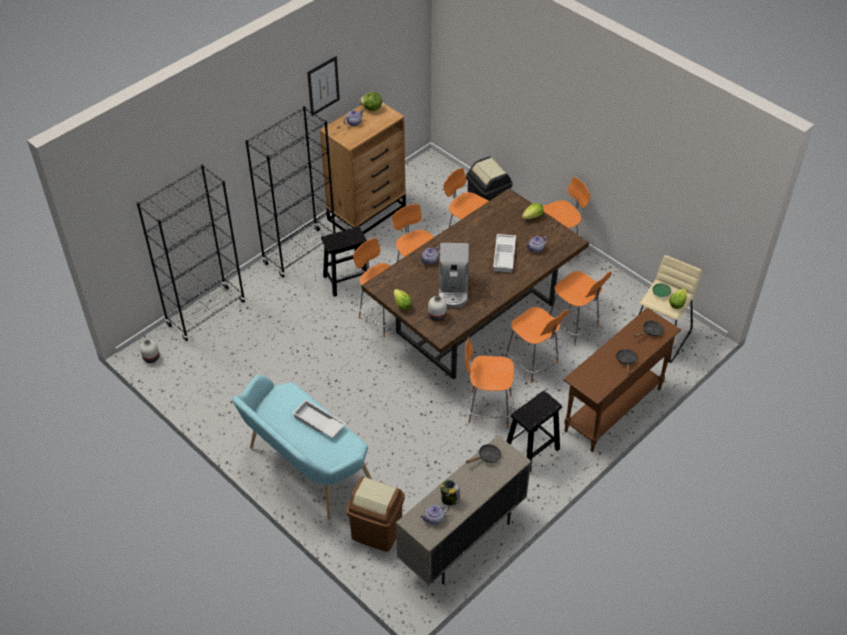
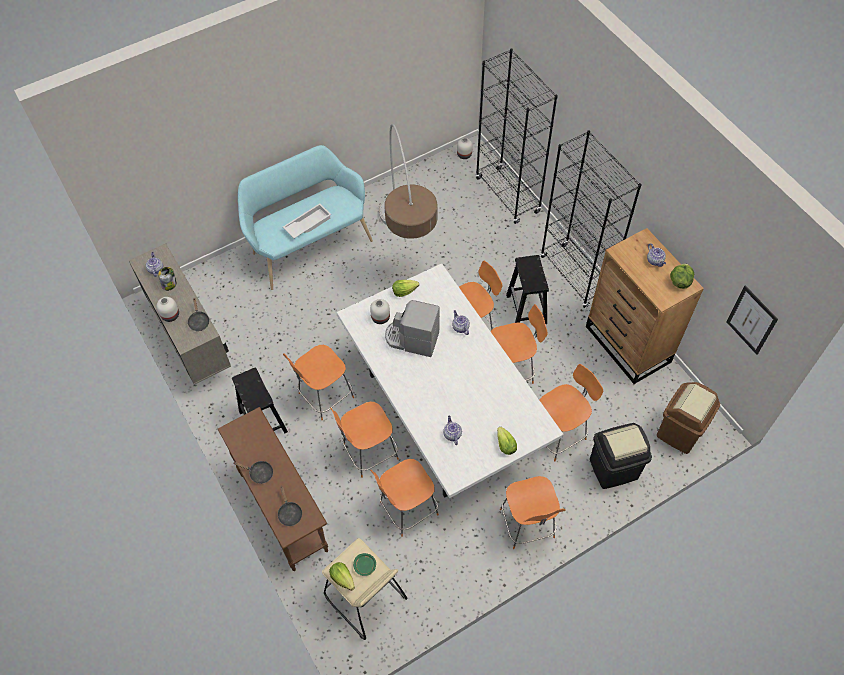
camera: 105 degrees right, 10 degrees up
picture [307,56,340,116] -> picture moved to [727,286,778,355]
brown trash can [346,476,405,552] -> brown trash can moved to [657,382,720,454]
brown dining table [362,188,589,379] -> white dining table [337,264,563,498]
orange chair [465,337,514,427] -> orange chair turned 150 degrees counterclockwise [283,345,354,421]
white tray [493,234,516,272] -> none
none -> white vase [157,297,179,322]
none -> floor lamp [379,124,438,239]

